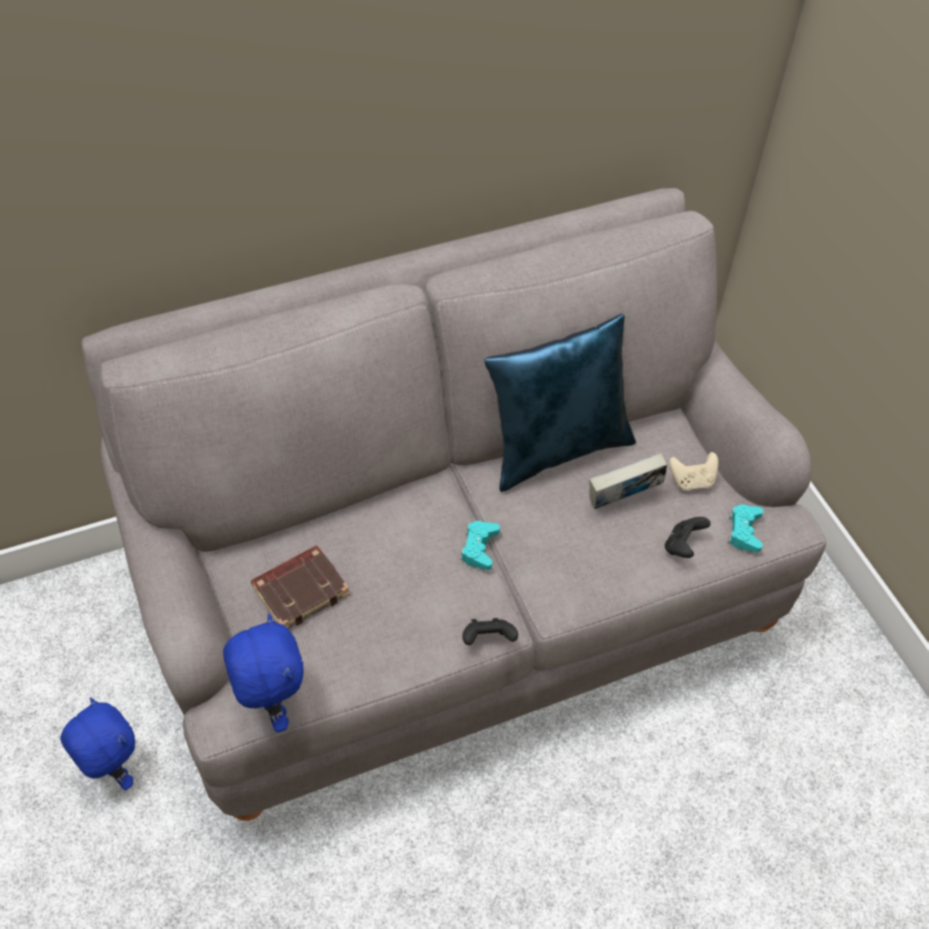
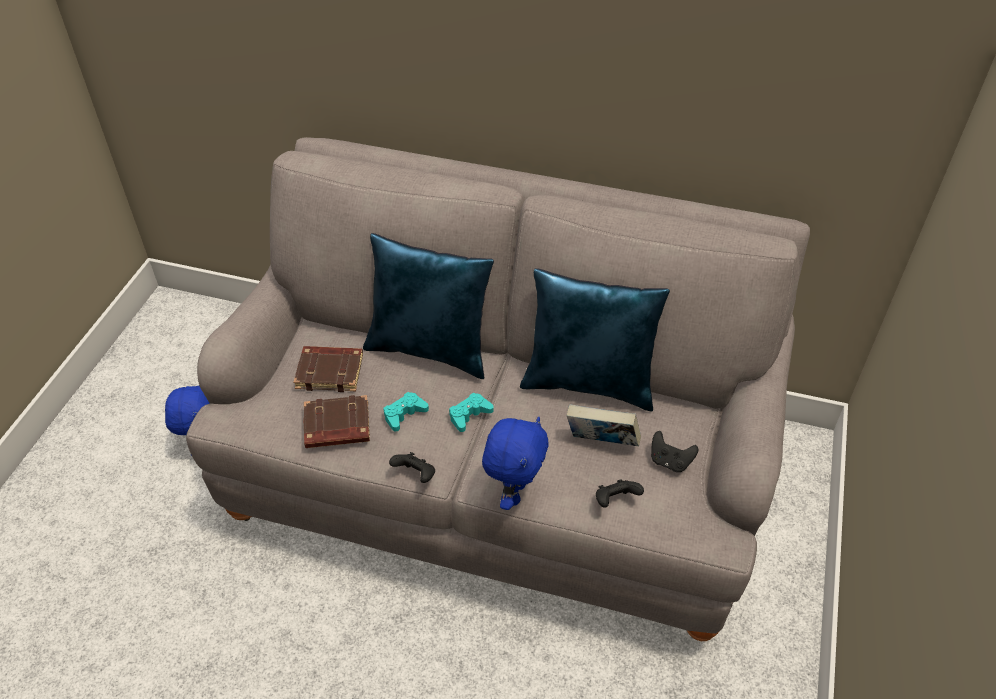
camera: 40 degrees right, 5 degrees down
blue plush toy [223,614,304,732] -> blue plush toy moved to [482,417,548,510]
beige game controller [669,452,718,491] -> black game controller [651,431,698,472]
turquoise game controller [728,504,763,553] -> turquoise game controller moved to [383,392,429,431]
none -> brown book [303,395,370,448]
none -> blue pillow [363,233,494,379]

